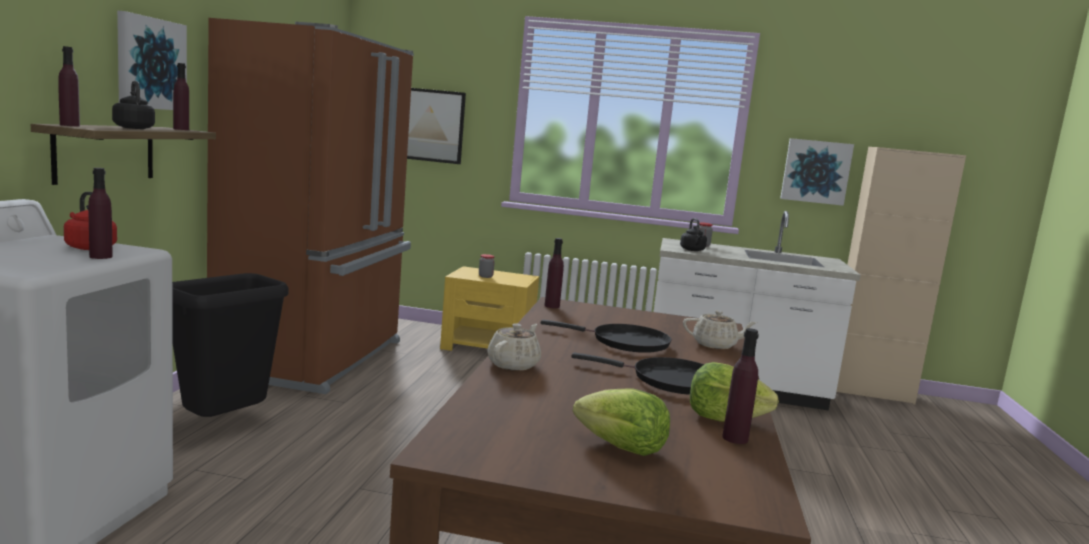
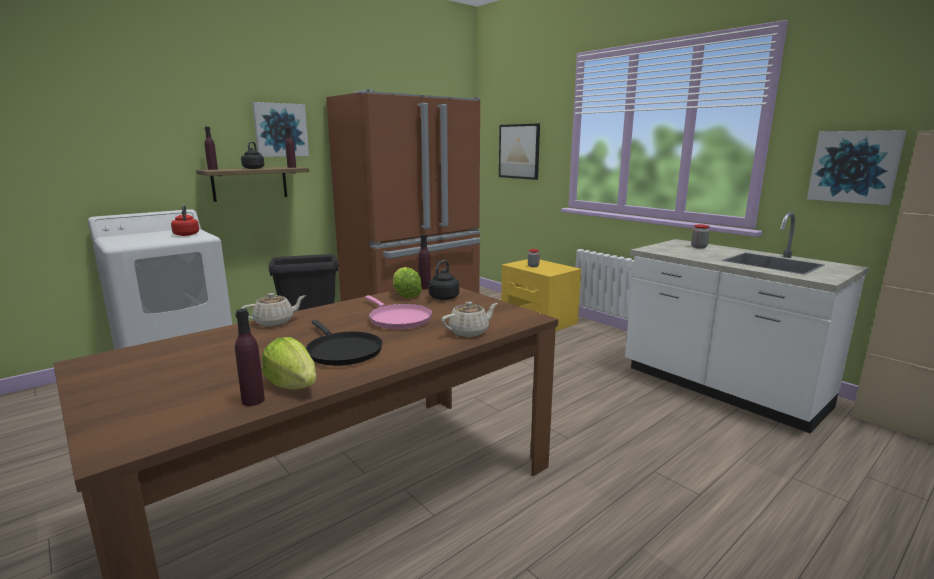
camera: 40 degrees right, 5 degrees up
purple bottle [88,168,112,259] -> none
black frying pan [541,320,671,353] -> pink frying pan [365,295,433,329]
lettuce [573,388,670,456] -> lettuce moved to [393,267,422,298]
black kettle [680,218,707,251] -> black kettle moved to [428,260,459,300]
beige teapot [683,310,757,349] -> beige teapot turned 75 degrees counterclockwise [441,301,498,337]

